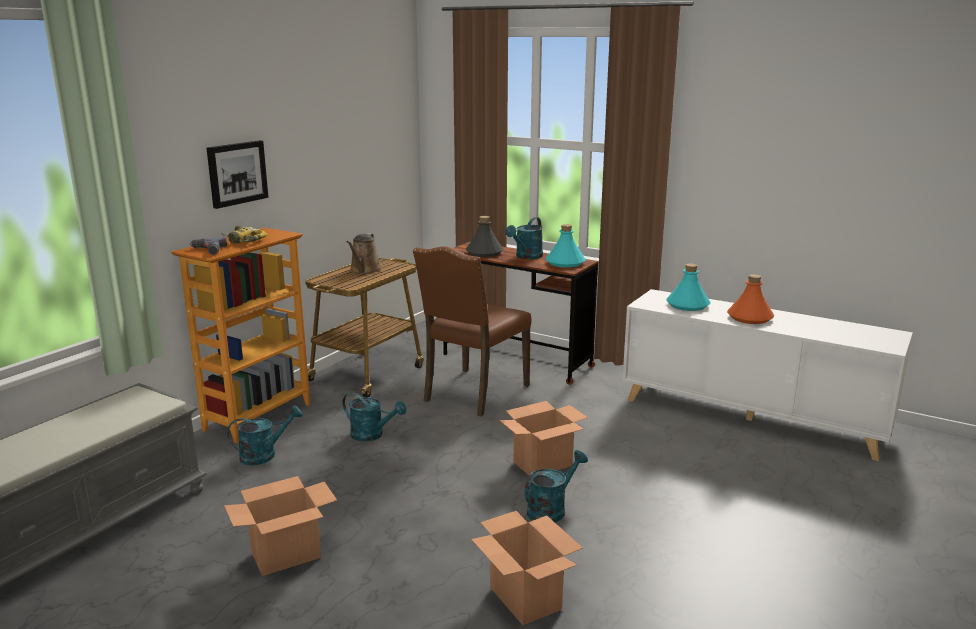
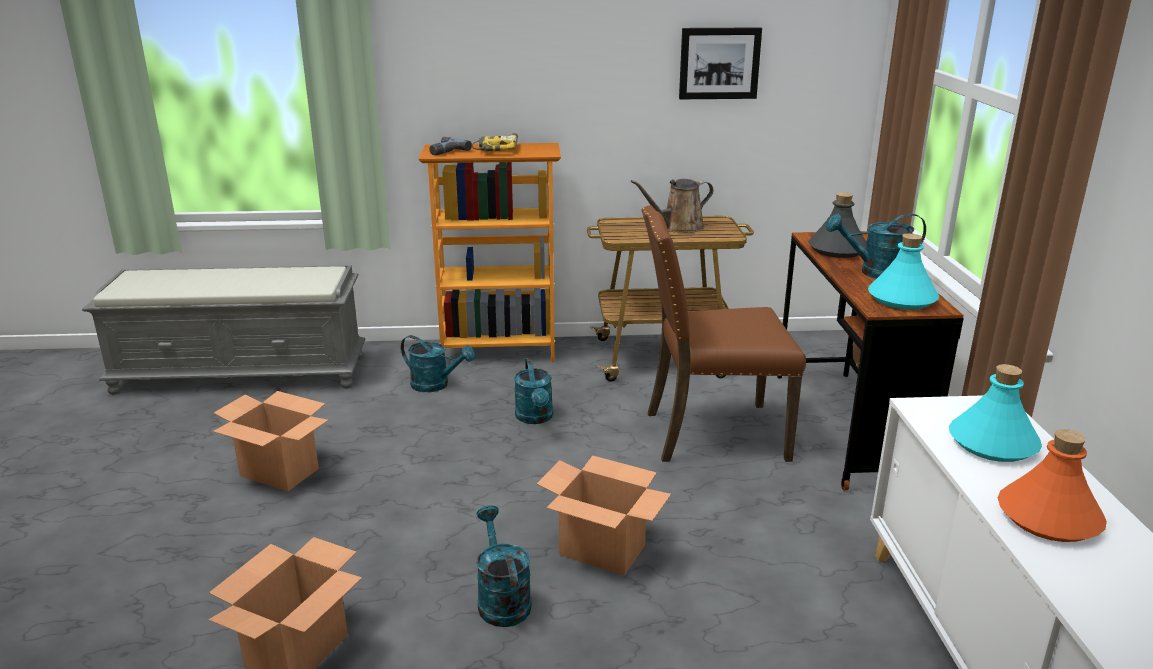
camera: 55 degrees right, 5 degrees up
picture [207,140,268,209] -> picture moved to [679,27,762,99]
turquoise watering can [525,450,588,522] -> turquoise watering can turned 120 degrees counterclockwise [476,505,532,627]

